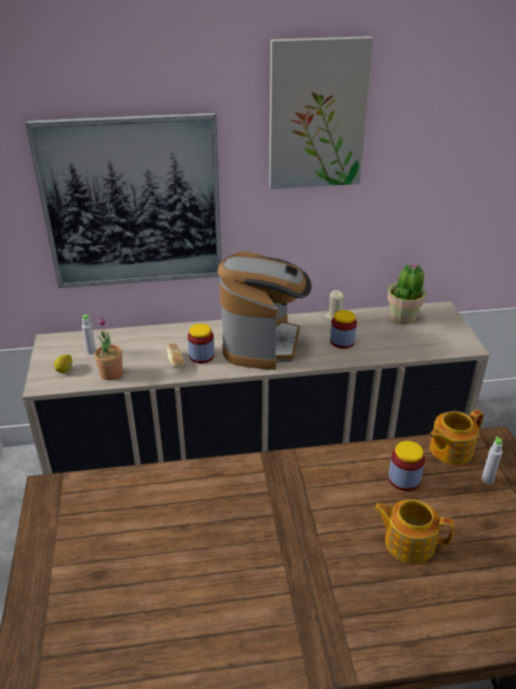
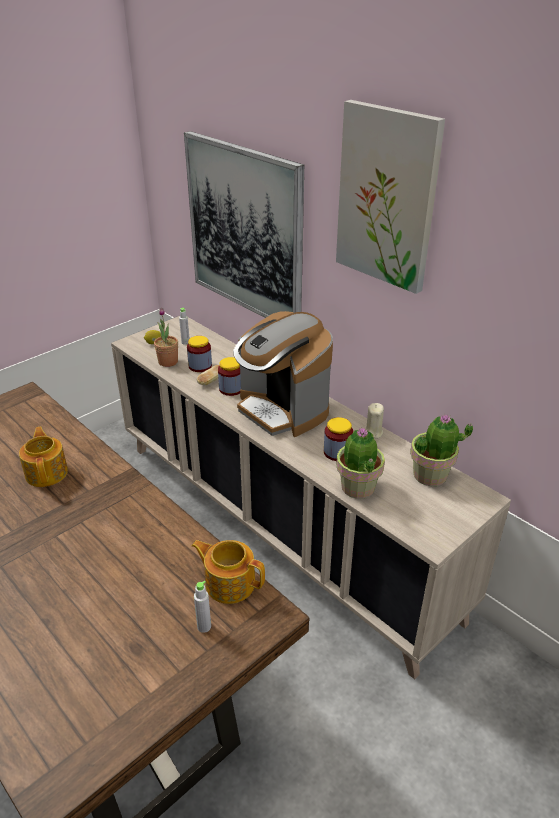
camera: 55 degrees right, 0 degrees up
coffee machine [218,251,312,370] -> coffee machine turned 75 degrees clockwise [233,311,333,437]
teapot [373,499,454,564] -> teapot moved to [19,426,68,487]
jar [388,441,425,491] -> jar moved to [187,336,212,372]
none -> potted plant [336,428,385,499]

